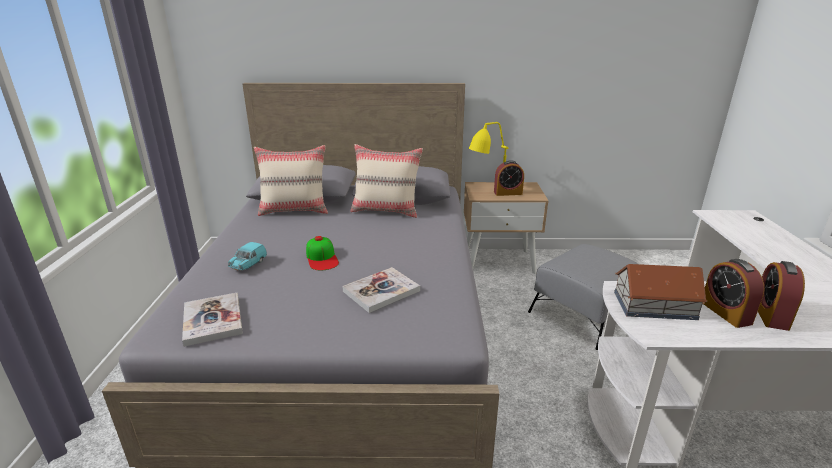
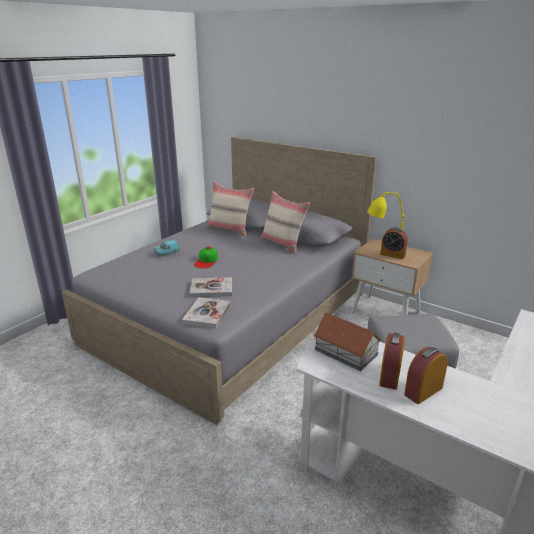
camera: 35 degrees right, 0 degrees up
book [182,293,243,347] -> book moved to [182,297,231,328]

